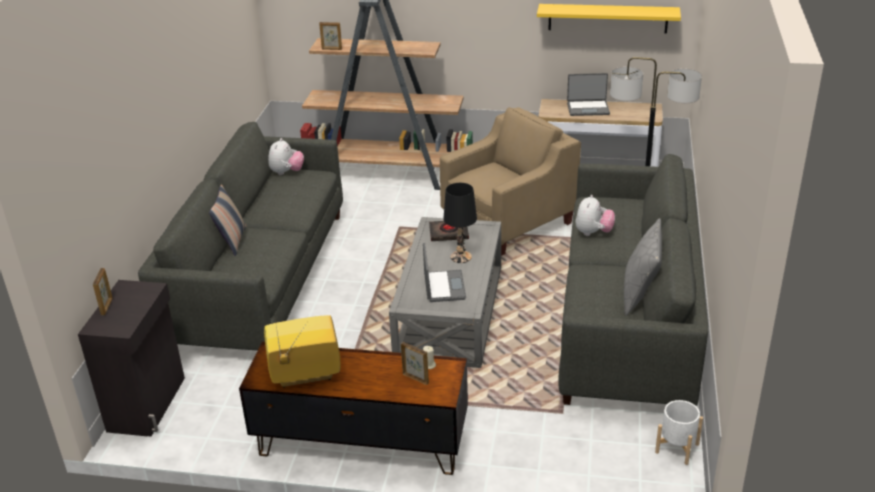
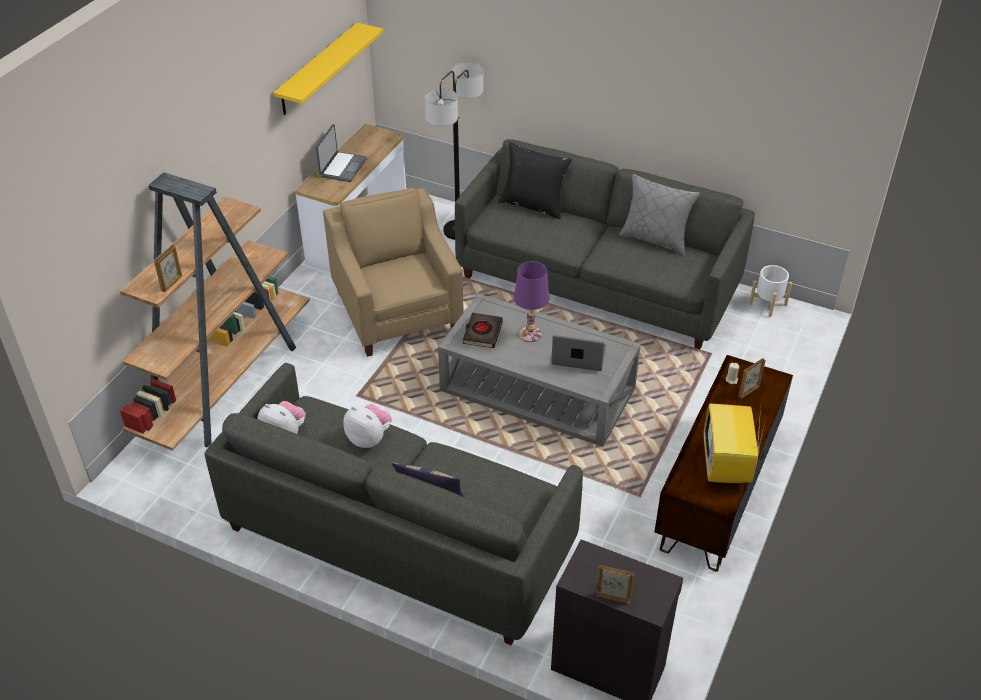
camera: 75 degrees left, 10 degrees up
black table lamp [443,183,477,263] -> purple table lamp [514,261,549,342]
plush toy [576,195,615,236] -> plush toy moved to [343,404,392,448]
none -> black pillow [499,142,572,220]

